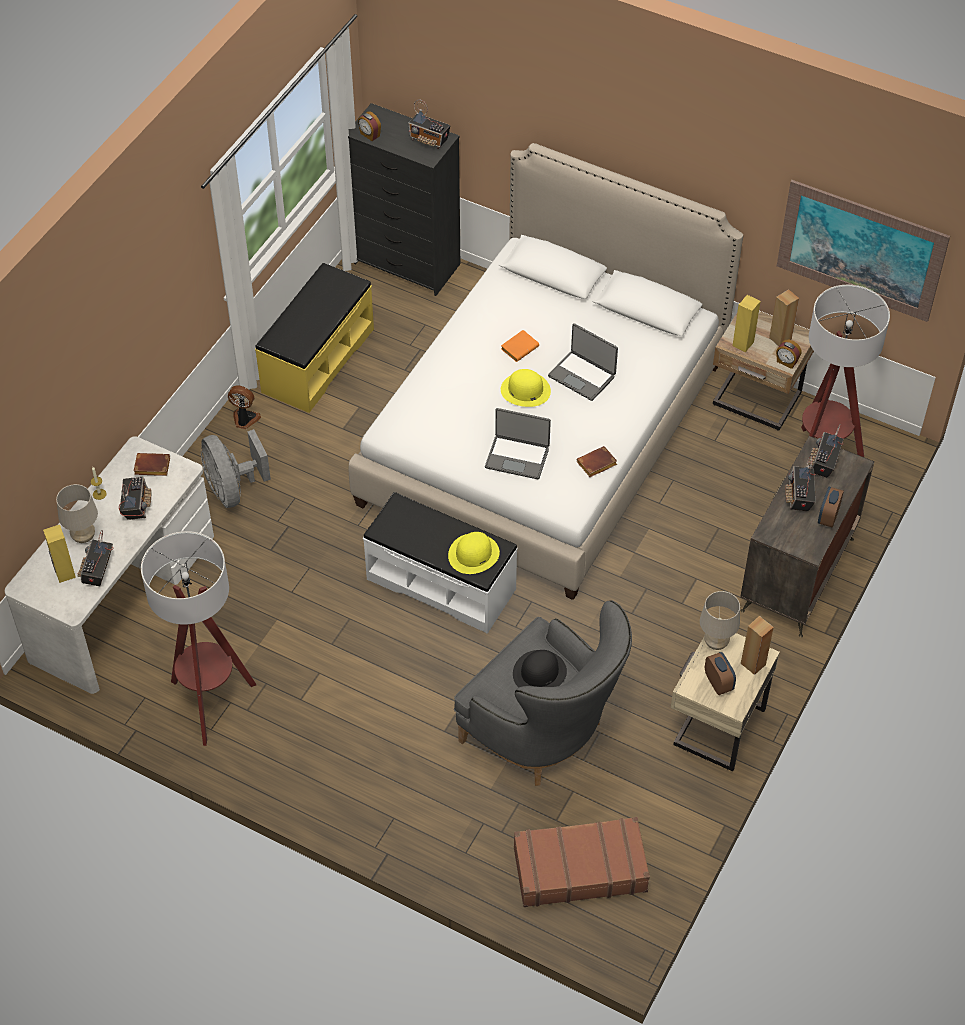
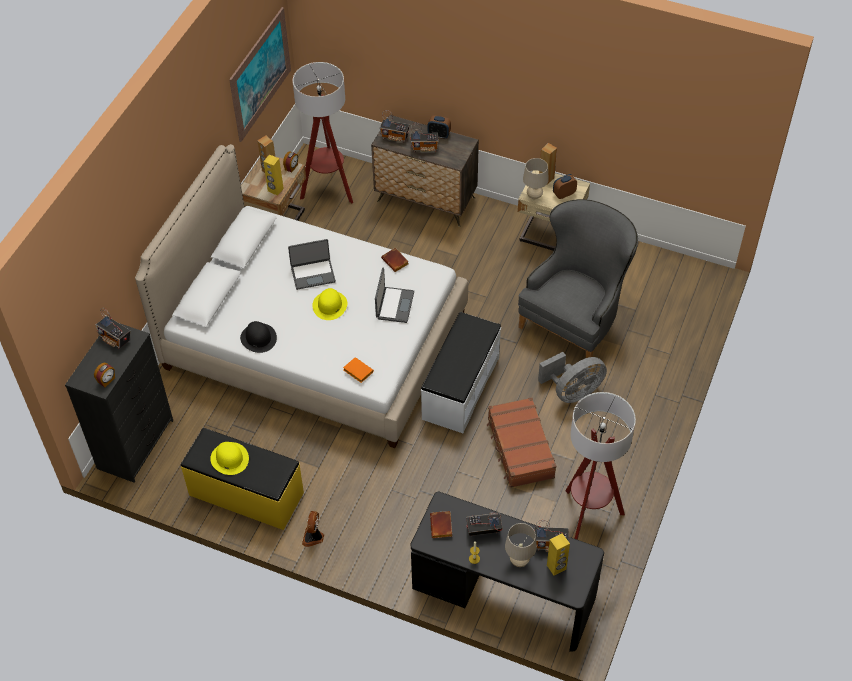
camera: 95 degrees left, 0 degrees up
white desk [5,436,214,694] -> black desk [411,492,604,652]
grey fan [201,429,271,508] -> grey fan moved to [538,352,607,403]
radio [408,99,450,149] -> radio turned 105 degrees clockwise [96,308,130,349]
yellow hat [448,532,500,574] -> yellow hat moved to [210,442,249,475]
orange book [501,330,539,362] -> orange book moved to [343,357,374,383]
black hat [513,650,567,688] -> black hat moved to [240,321,277,353]
brown suitcase [514,817,650,907] -> brown suitcase moved to [487,397,556,488]
laptop [548,323,618,401] -> laptop turned 45 degrees clockwise [288,239,336,290]

